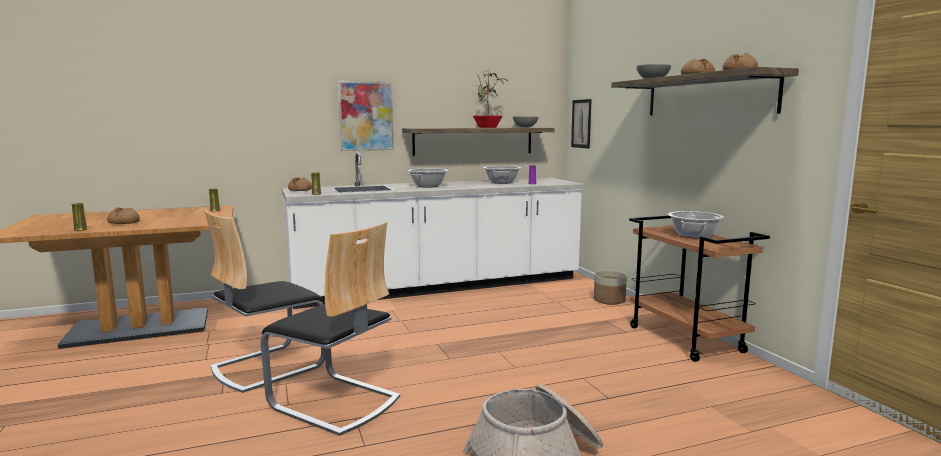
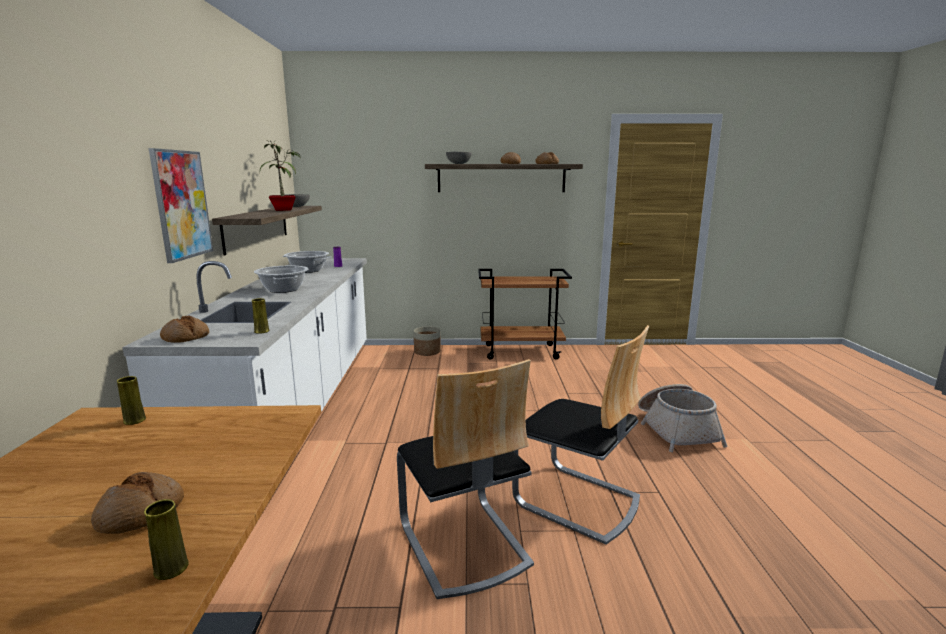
camera: 70 degrees left, 5 degrees up
chair [260,221,400,436] -> chair turned 75 degrees clockwise [512,325,649,545]
picture [571,99,592,149] -> none
cooking pot [668,211,724,239] -> none

